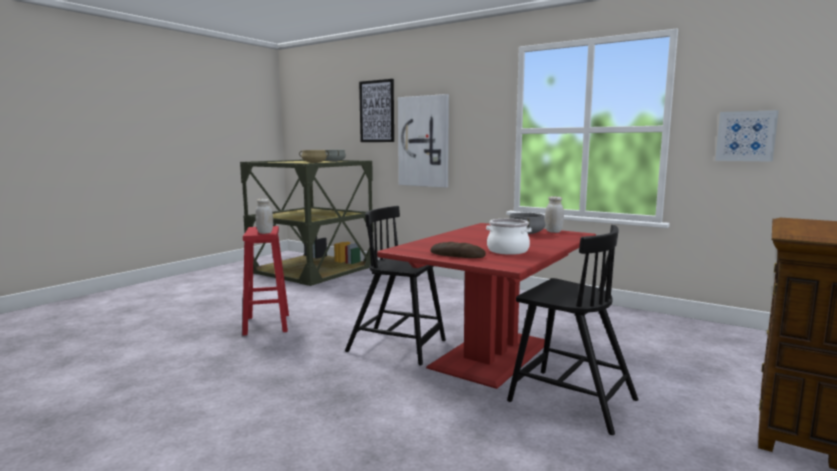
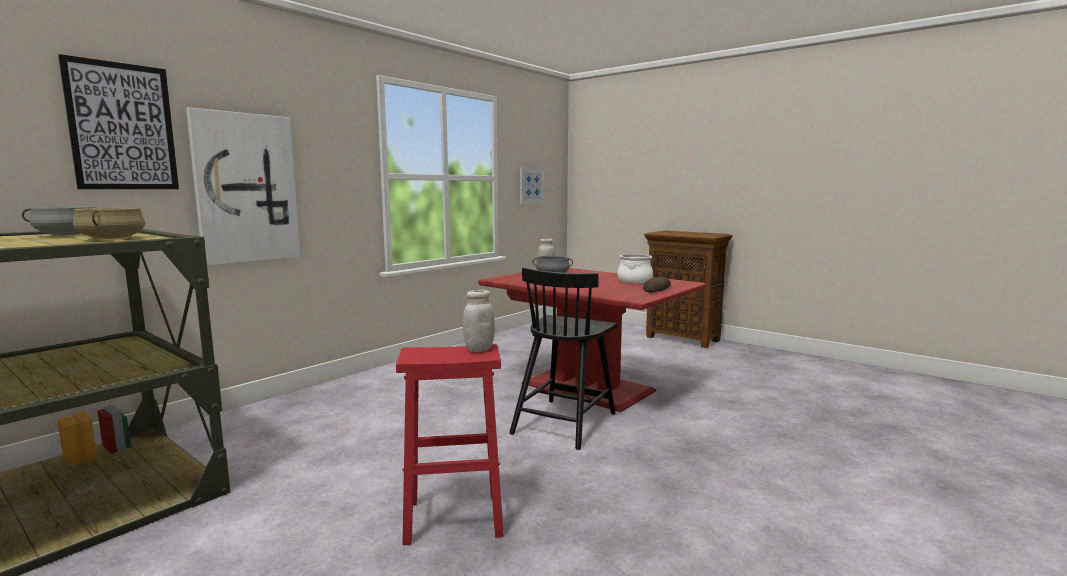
camera: 85 degrees left, 0 degrees up
black chair [507,225,638,435] -> none

